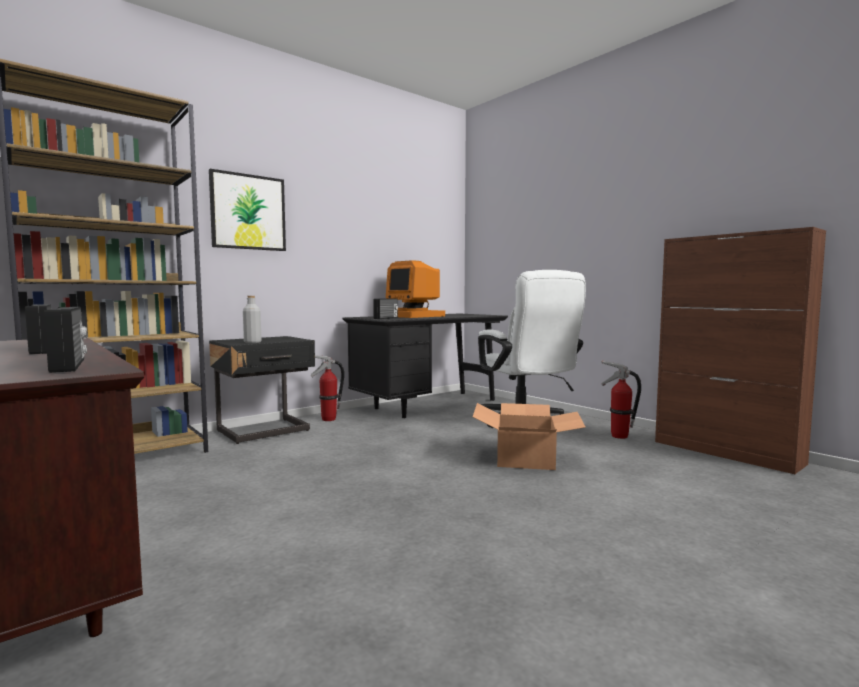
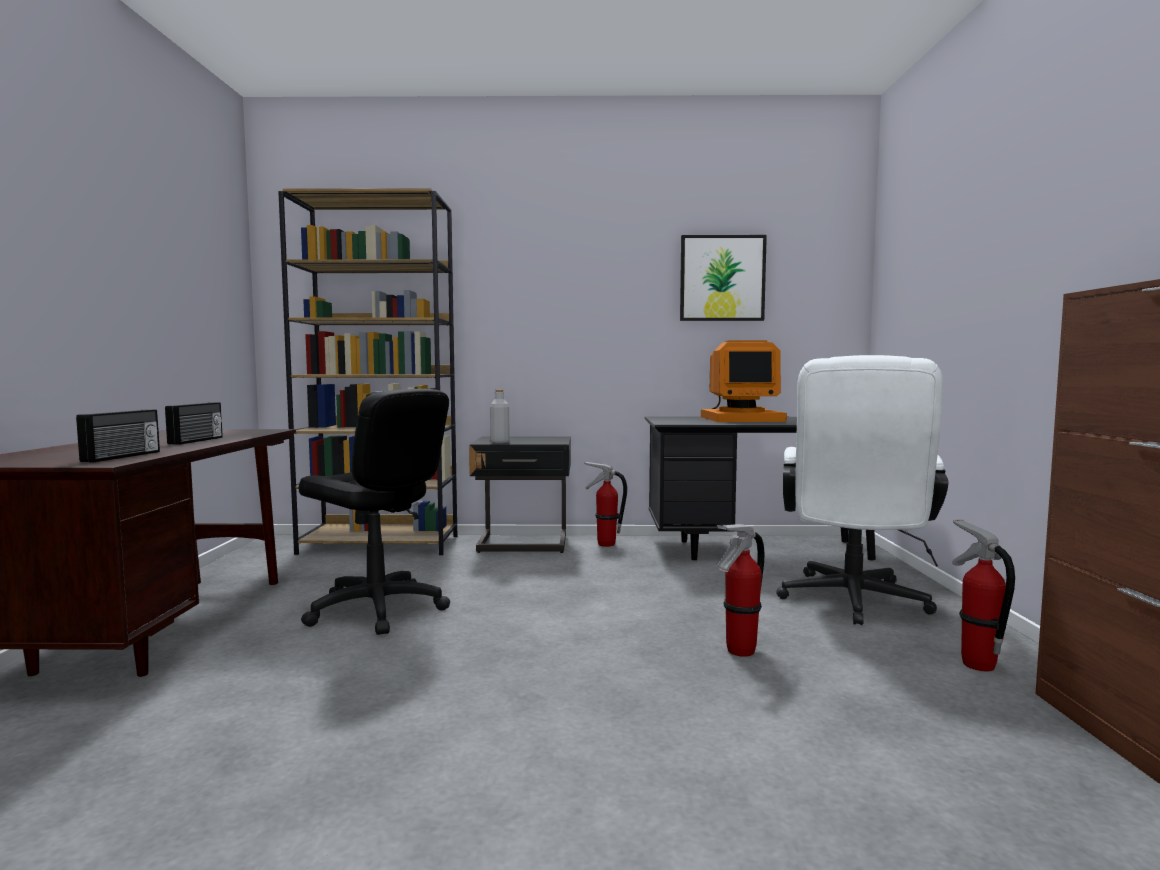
camera: 40 degrees right, 0 degrees up
picture [209,169,286,251] -> picture moved to [680,235,767,321]
radio [373,298,398,319] -> none
monitor [386,260,445,318] -> monitor turned 90 degrees counterclockwise [701,340,787,422]
cardboard box [473,403,585,470] -> fire extinguisher [717,524,765,657]
none -> black office chair [299,389,450,635]

